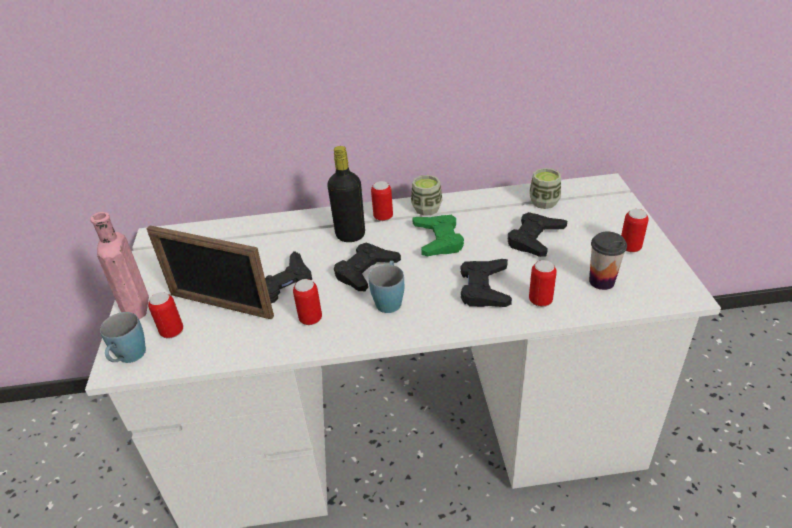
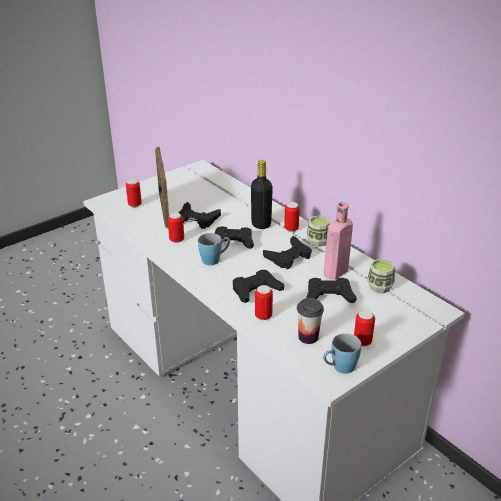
camera: 55 degrees right, 5 degrees down
pink bottle [90,212,149,319] -> pink bottle moved to [324,202,353,280]
blue mug [100,312,146,363] -> blue mug moved to [323,333,361,374]
green game controller [412,215,464,256] -> black game controller [263,236,312,269]

